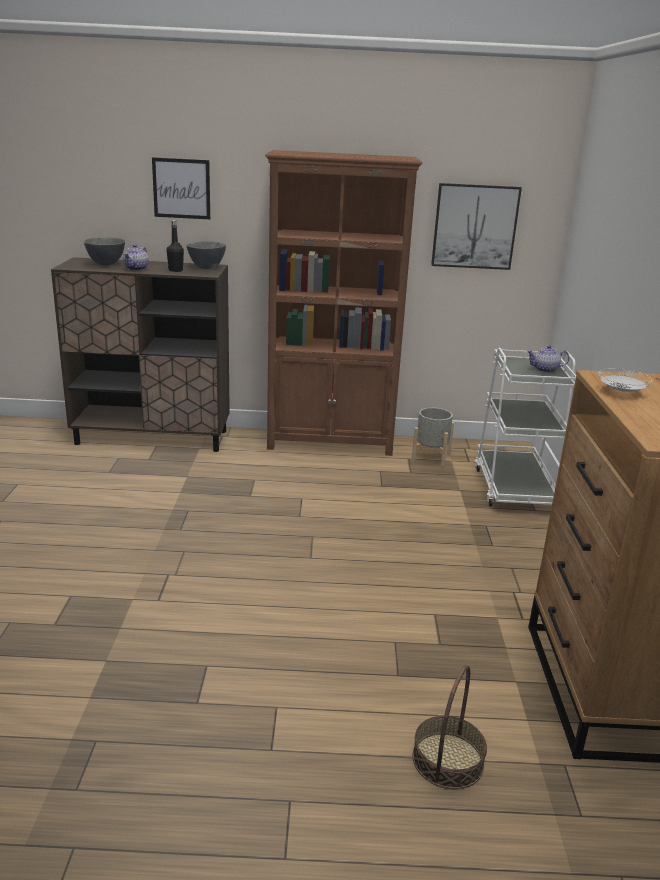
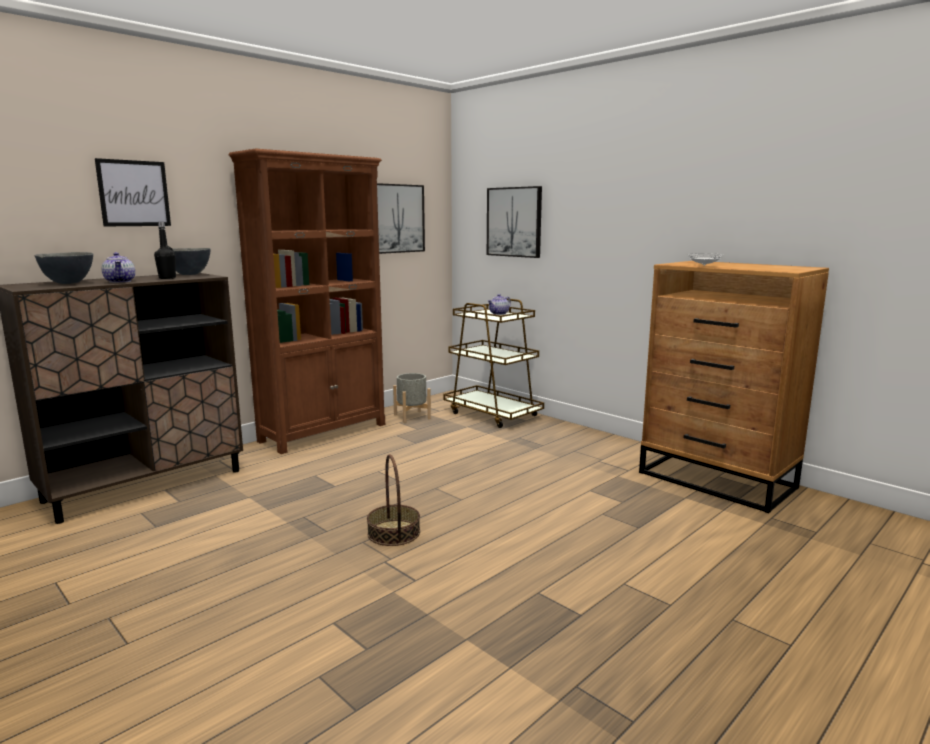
camera: 45 degrees left, 10 degrees down
basket [413,665,487,790] -> basket moved to [367,454,420,546]
white cart [475,348,576,507] -> brown cart [443,298,544,428]
none -> picture [487,186,542,258]

